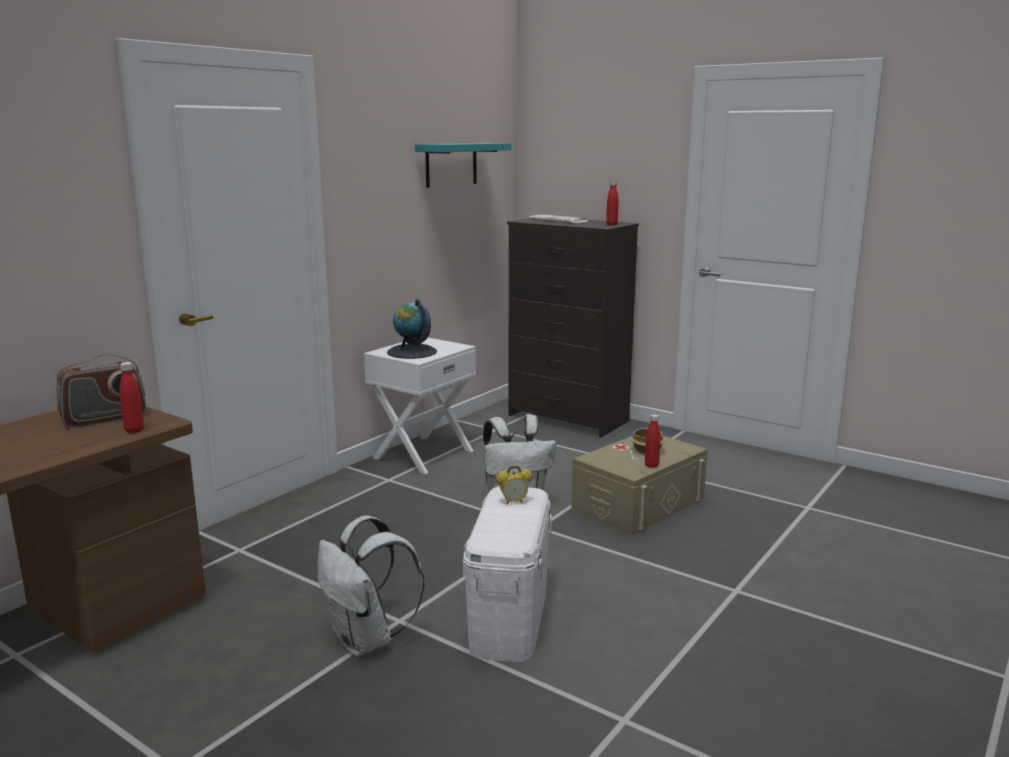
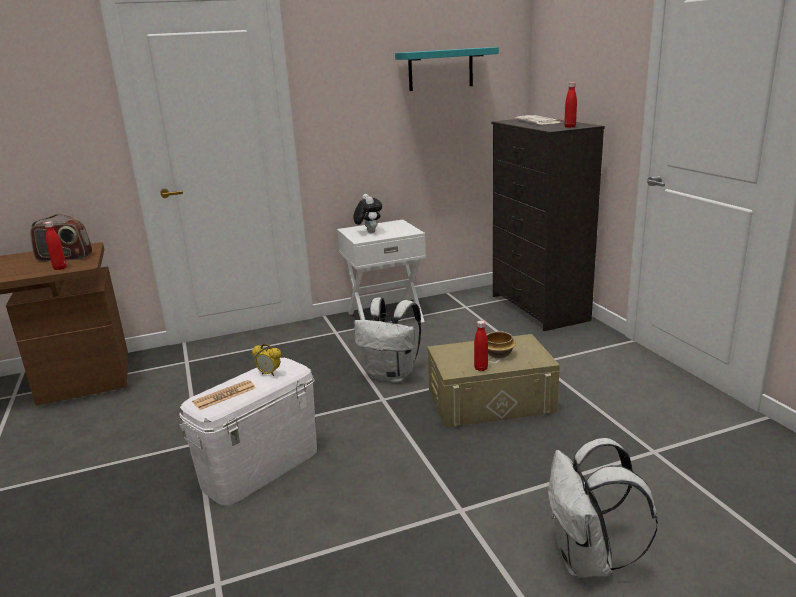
camera: 35 degrees right, 5 degrees up
white backpack [318,516,425,656] -> white backpack moved to [548,438,658,578]
globe [387,299,437,359] -> plush toy [353,194,382,233]
none -> newspaper [192,380,255,410]

